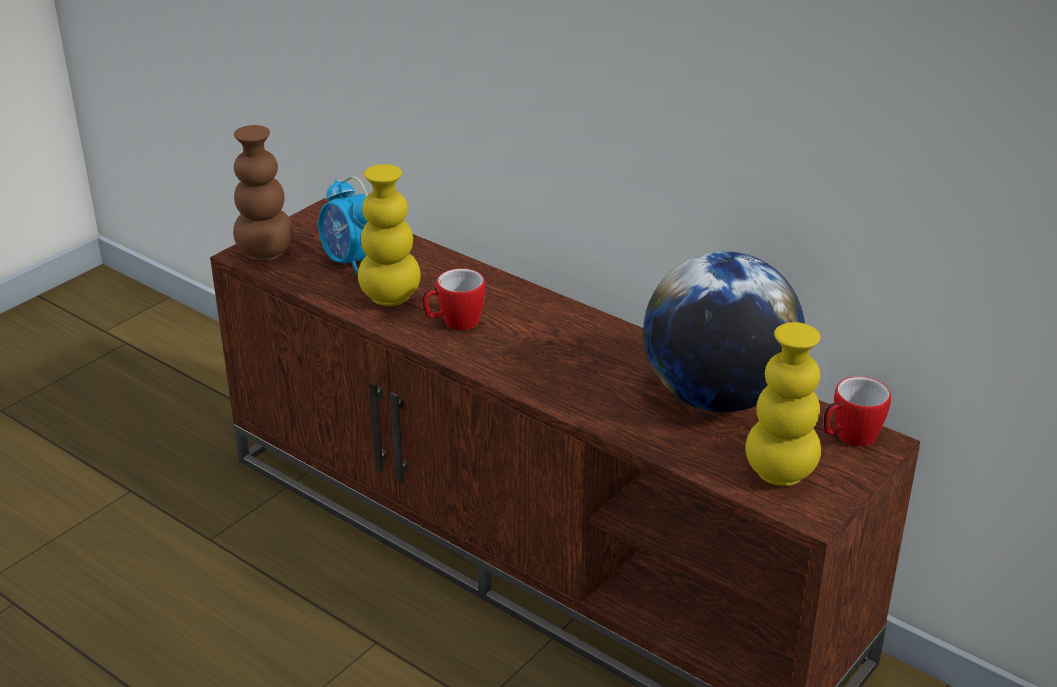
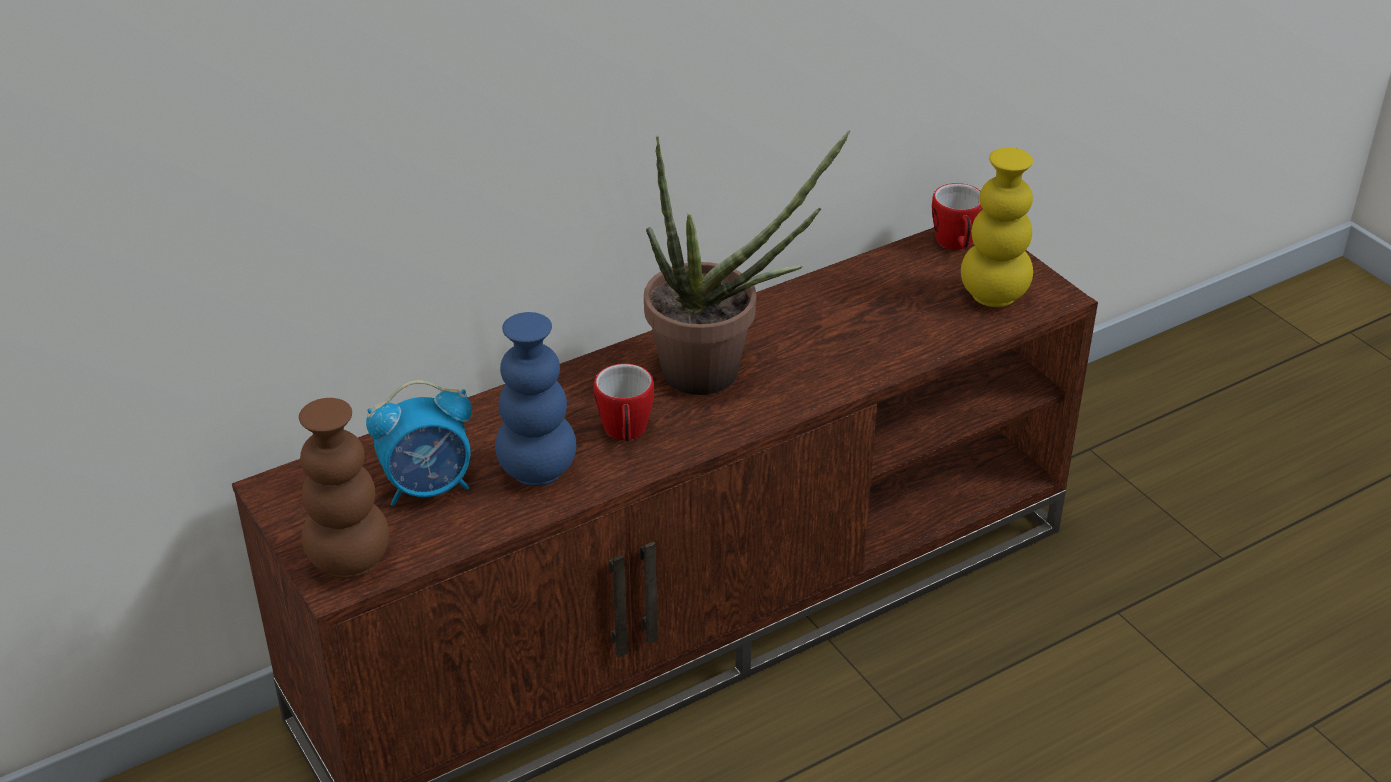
camera: 70 degrees left, 5 degrees up
yellow vase [358,164,421,306] -> blue vase [495,312,576,486]
globe [643,251,805,412] -> none
none -> potted plant [644,130,850,395]

